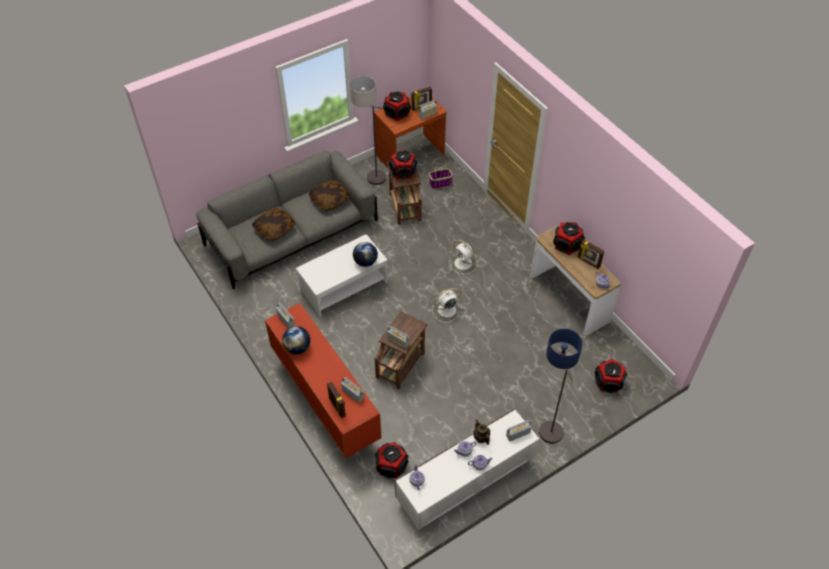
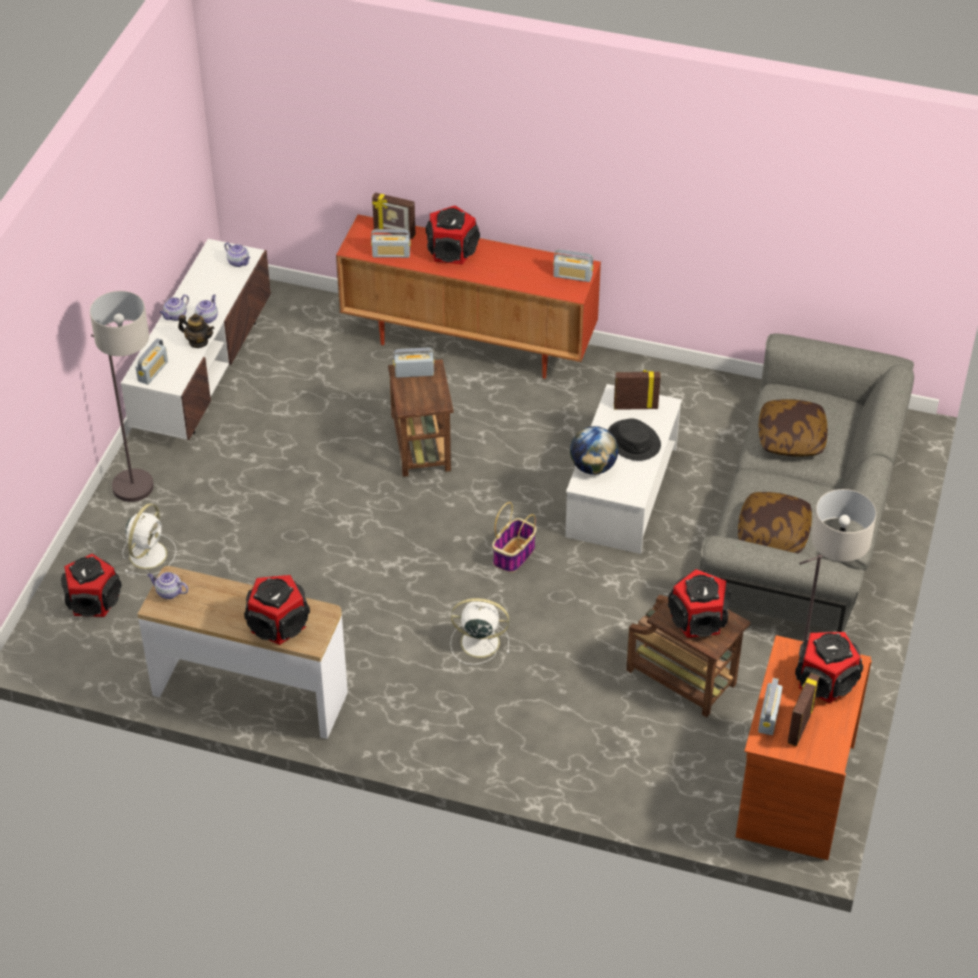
camera: 140 degrees right, 5 degrees down
globe [282,326,310,354] -> none
speaker [375,442,409,479] -> speaker moved to [426,205,480,264]
basket [429,158,453,189] -> basket moved to [492,502,537,573]
white fan [432,288,462,323] -> white fan moved to [122,504,177,575]
blue floor lamp [539,329,582,444] -> grey floor lamp [90,291,154,502]
picture frame [578,239,604,269] -> picture frame moved to [614,370,661,410]
none -> black hat [608,419,661,461]

